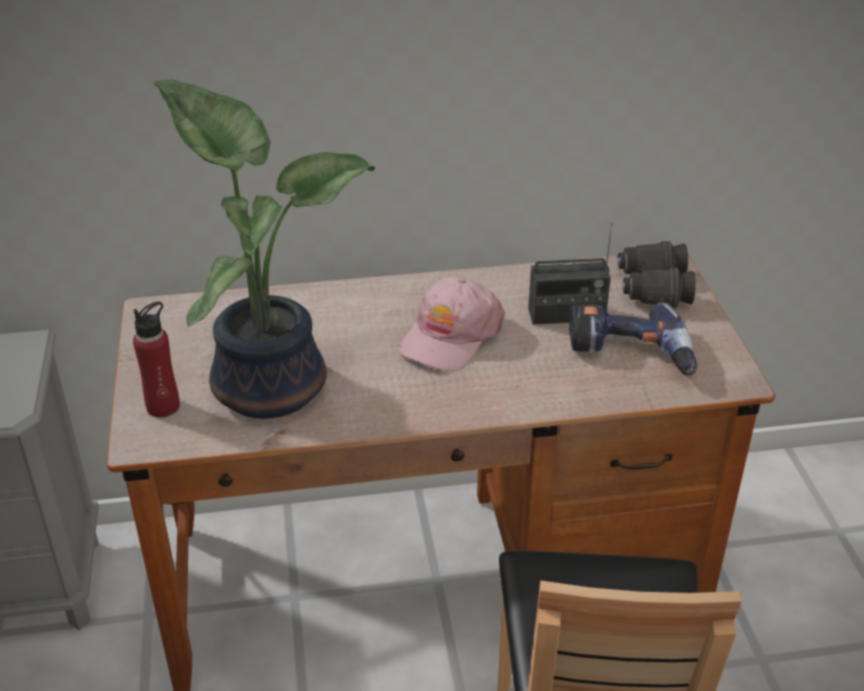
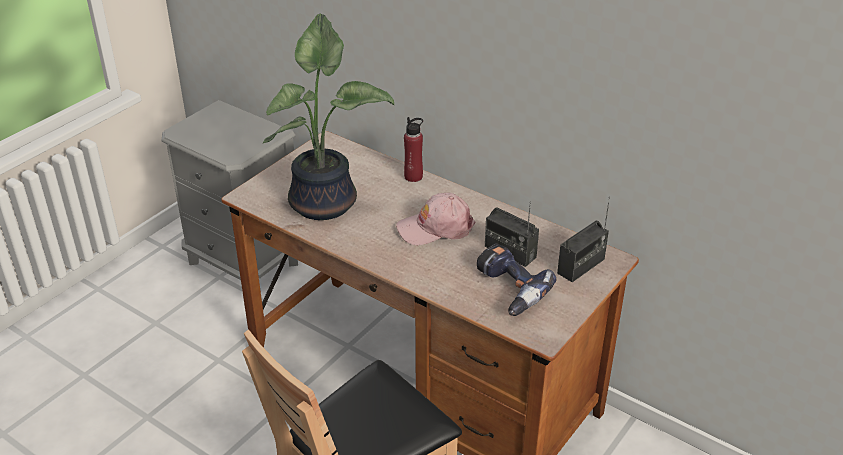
camera: 45 degrees right, 0 degrees up
red bottle [133,301,180,417] -> red bottle moved to [404,117,423,182]
black binoculars [617,241,696,309] -> radio [557,197,610,282]

